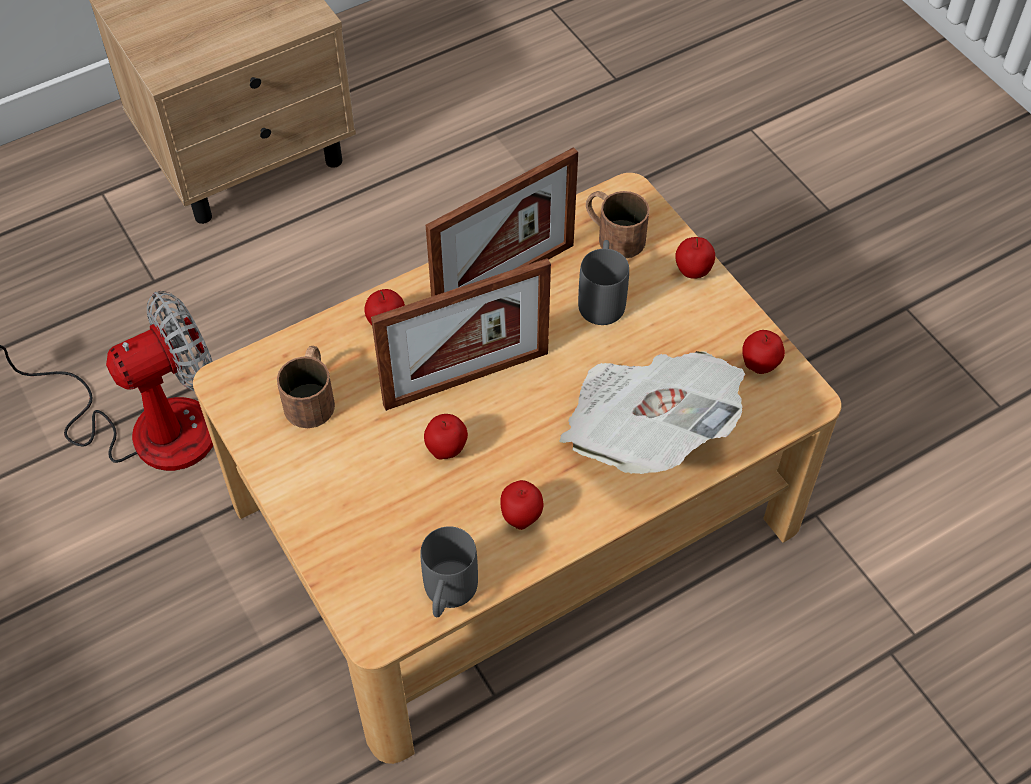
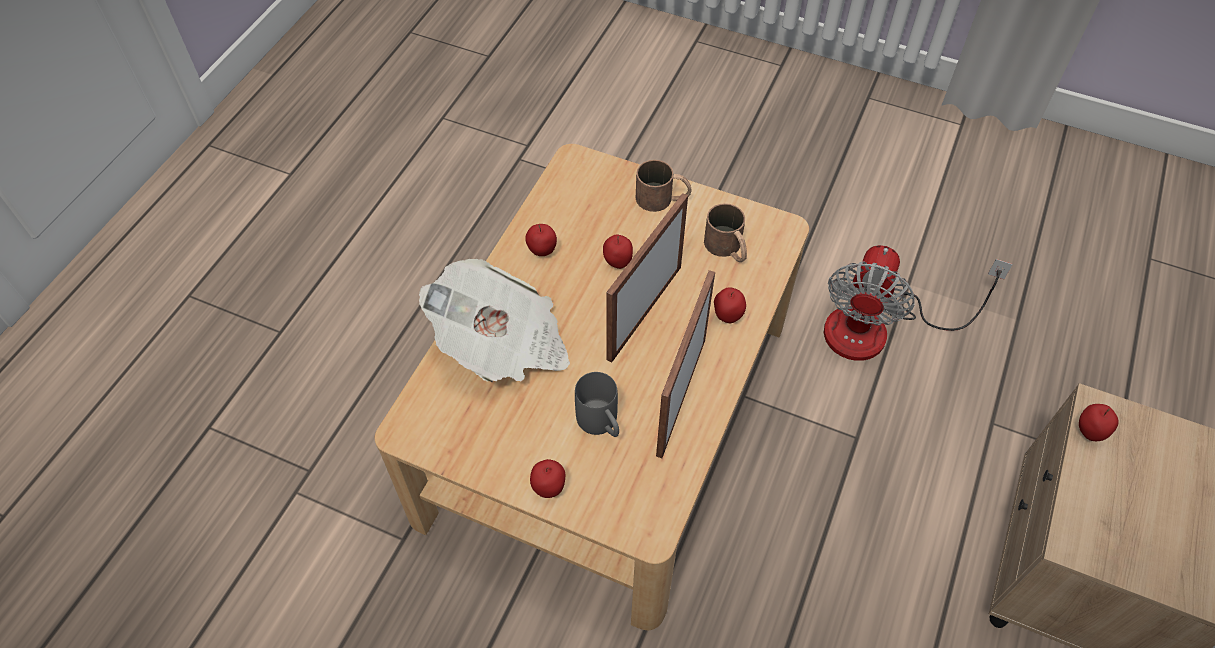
camera: 145 degrees right, 0 degrees up
grey mug [420,526,478,617] -> none
brown mug [586,191,649,258] -> brown mug moved to [636,160,692,212]
apple [742,330,785,374] -> apple moved to [1079,404,1119,441]

